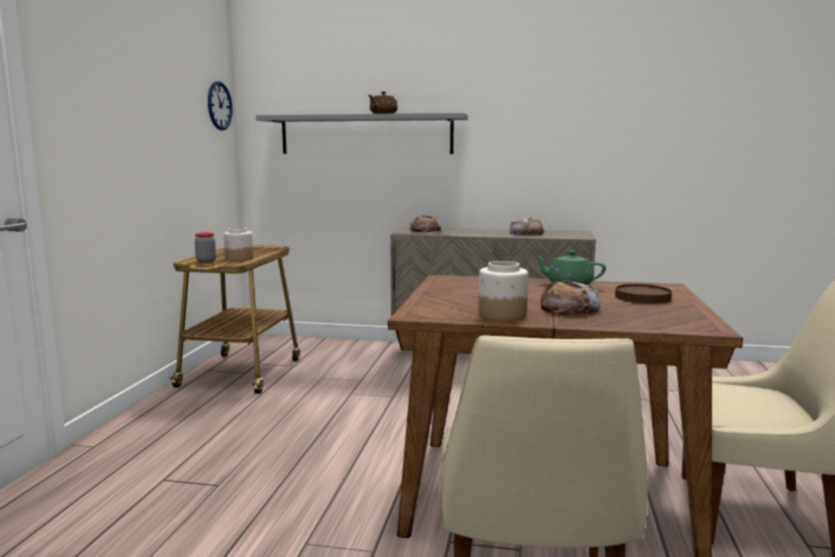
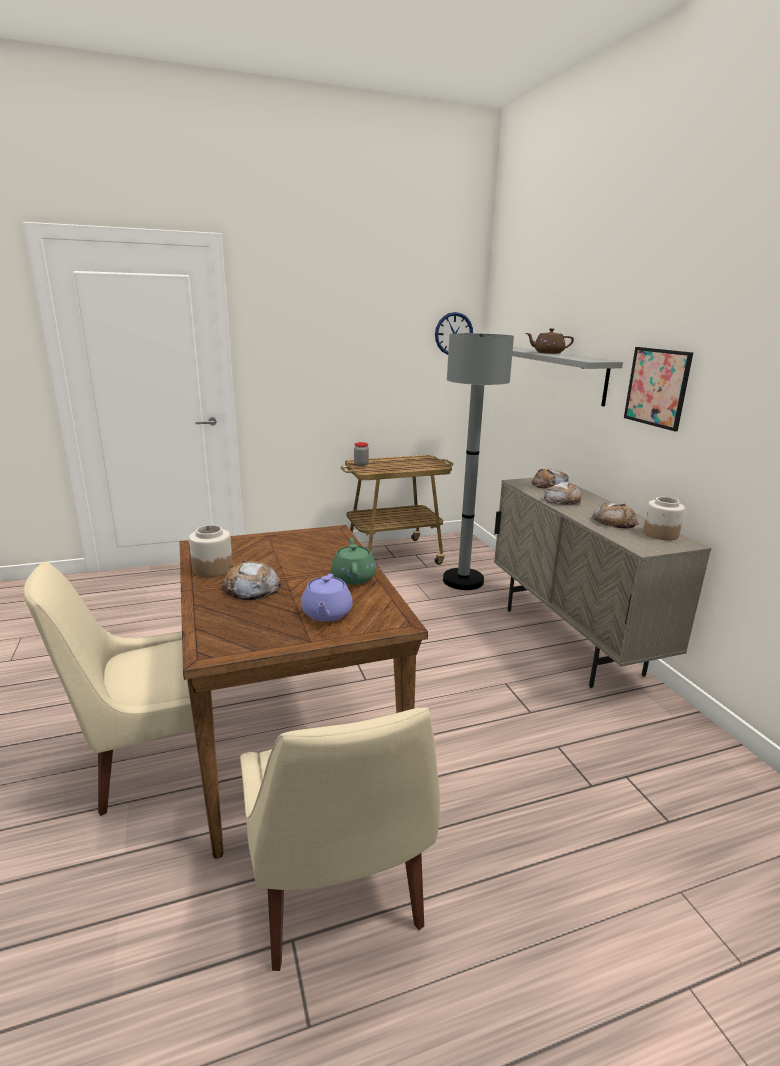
camera: 60 degrees right, 10 degrees up
jar [224,227,254,261] -> jar moved to [643,497,685,540]
brown plate [615,284,672,304] -> purple teapot [301,573,353,622]
none -> grey floor lamp [443,333,514,590]
none -> bread [544,482,581,505]
none -> picture [624,347,693,431]

